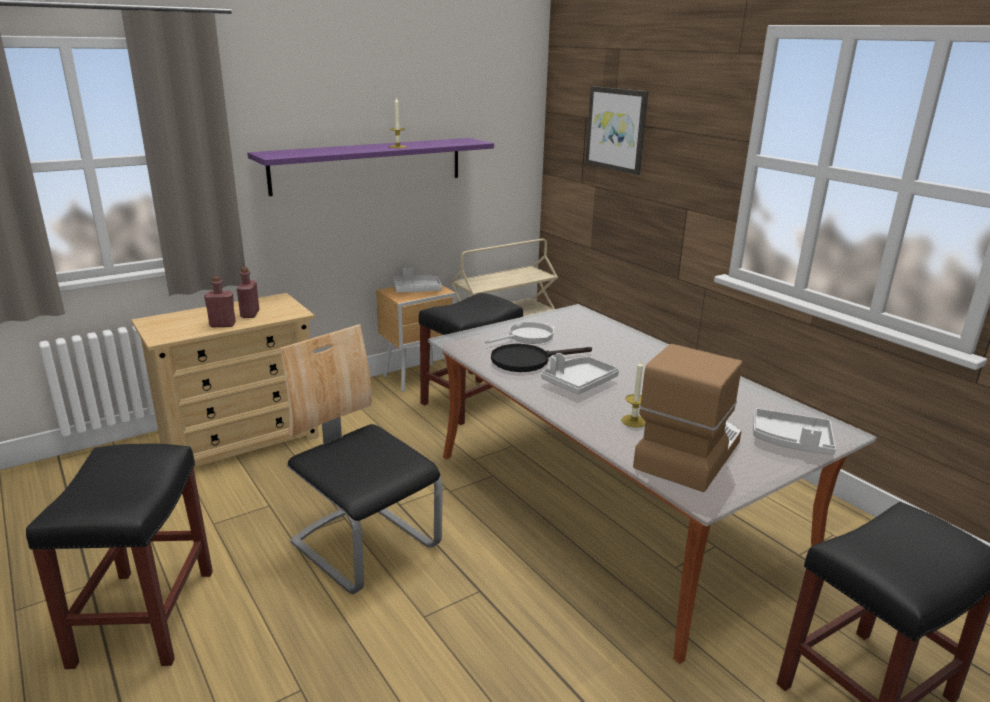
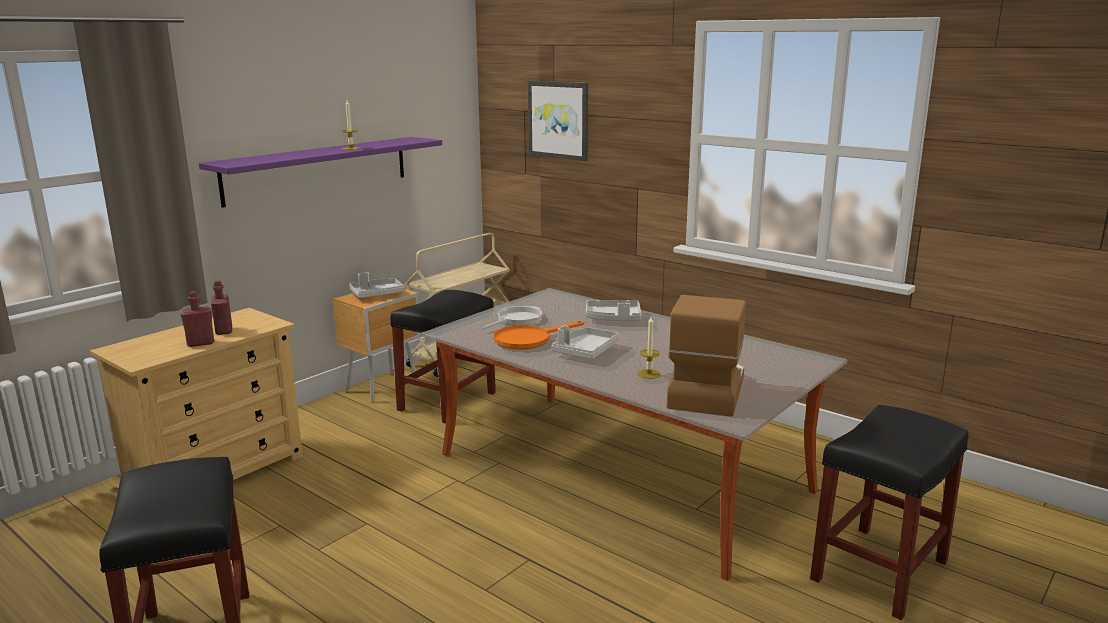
camera: 15 degrees left, 5 degrees down
chair [280,324,443,594] -> none
black frying pan [491,344,592,372] -> orange frying pan [494,321,584,350]
grey tray [753,408,836,455] -> grey tray moved to [586,300,641,321]

